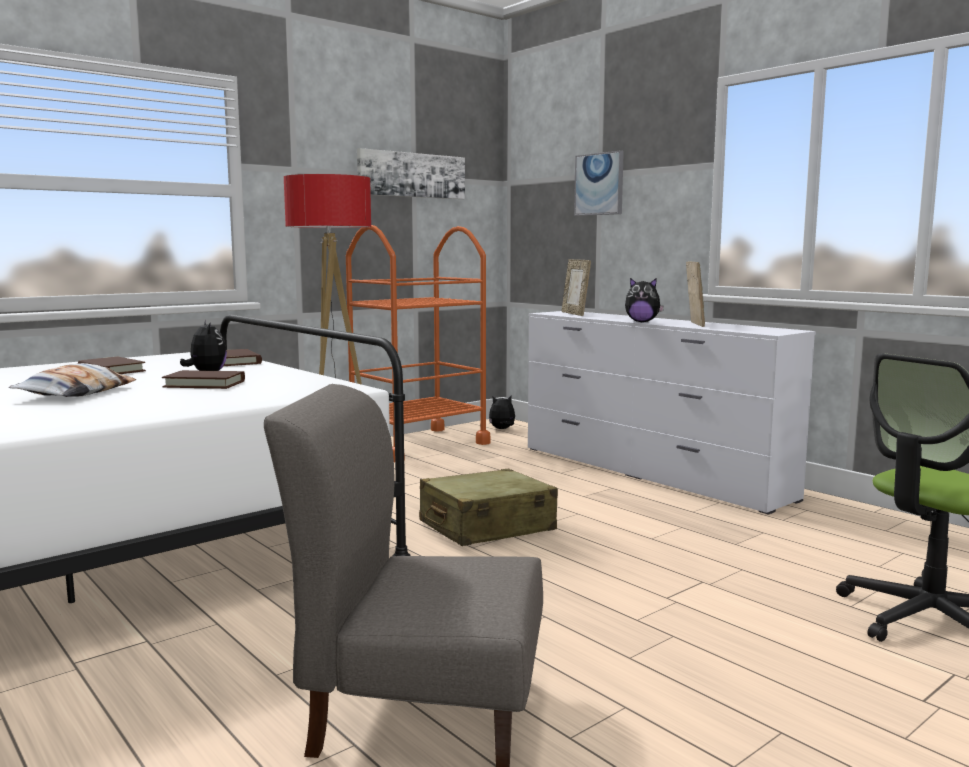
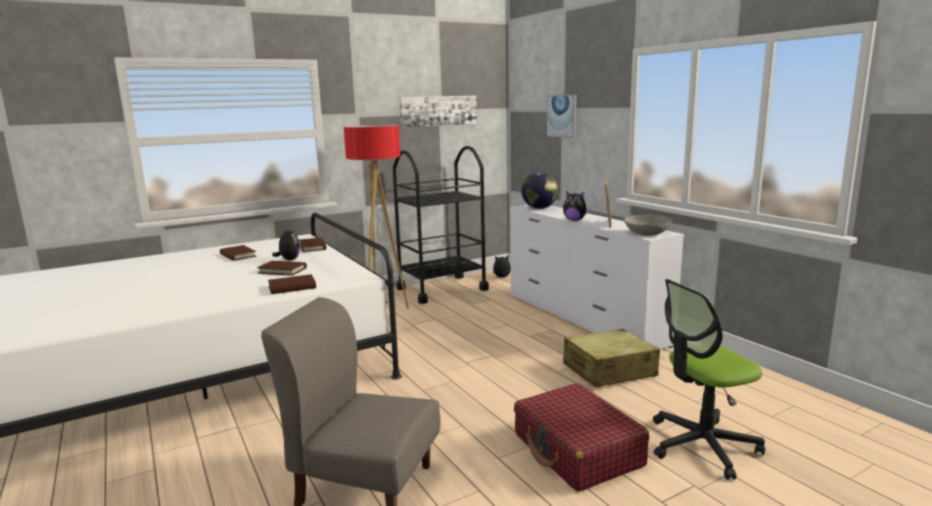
camera: 10 degrees right, 5 degrees up
pillow [9,363,137,397] -> none
orange cart [346,225,491,462] -> black cart [393,146,489,304]
beige suitcase [419,469,558,546] -> beige suitcase moved to [563,329,660,387]
picture frame [562,259,591,316] -> globe [521,172,558,209]
none -> brown book [268,274,316,294]
none -> red suitcase [514,383,649,492]
none -> grey bowl [624,215,671,236]

